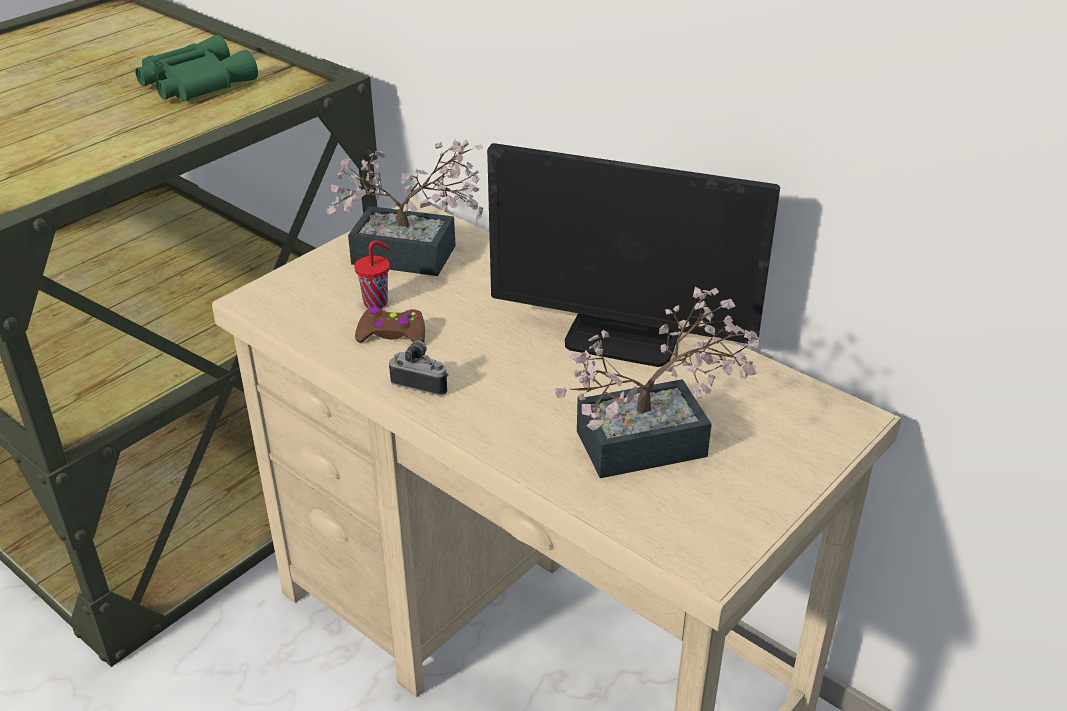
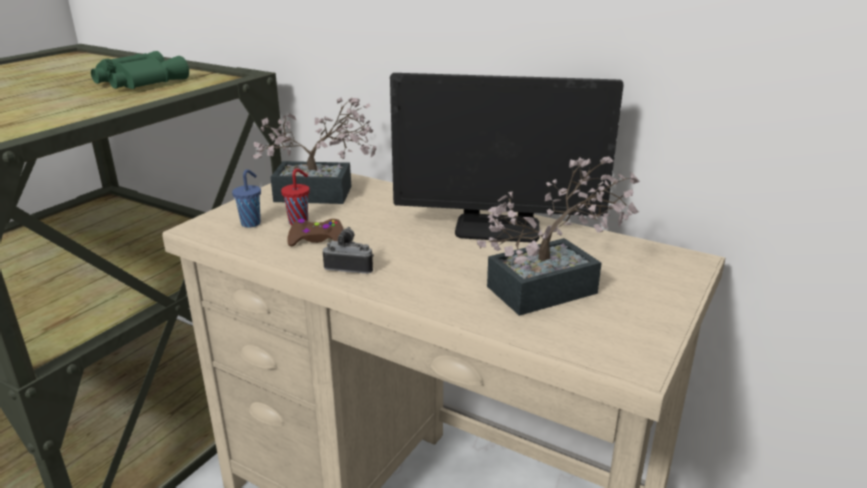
camera: 10 degrees left, 10 degrees down
none -> blue cup [232,169,261,228]

